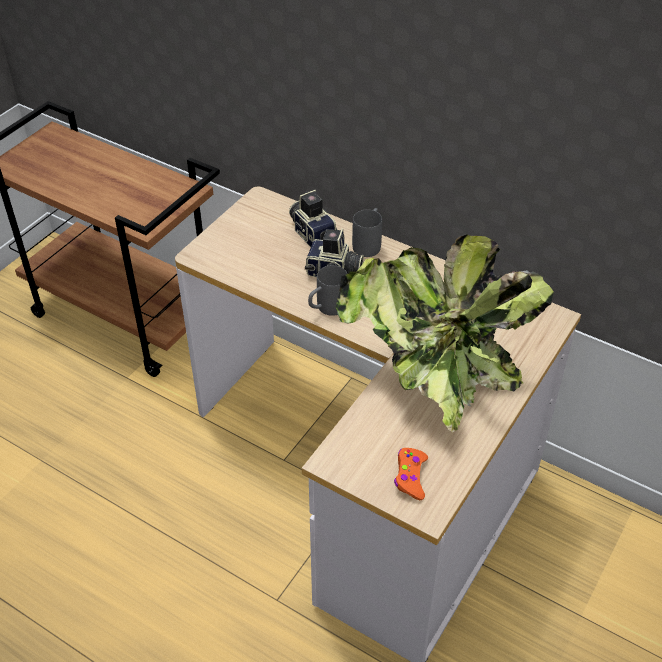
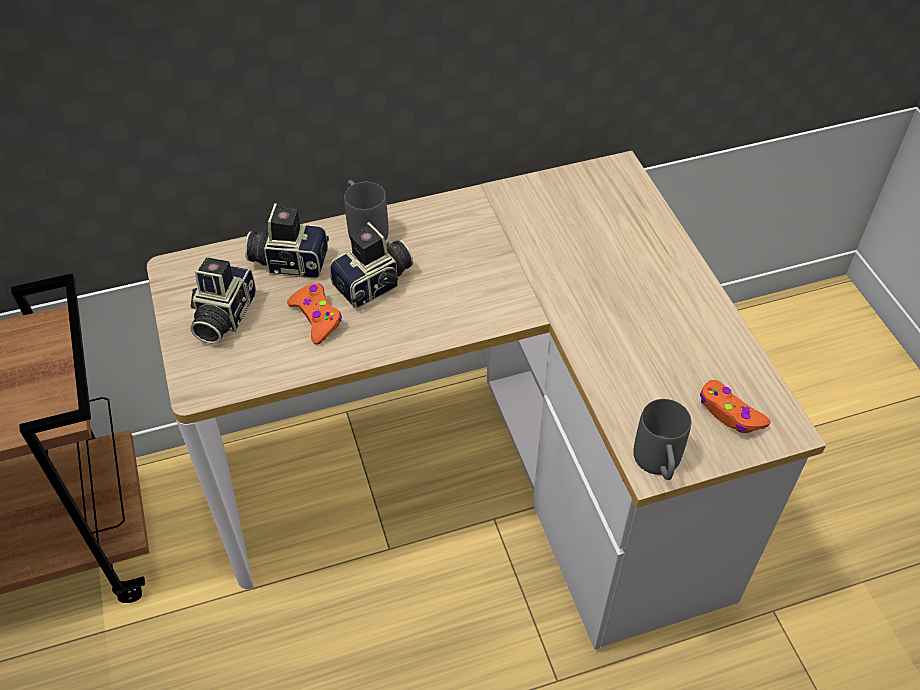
camera: 50 degrees left, 5 degrees up
grey mug [308,265,347,316] -> grey mug moved to [633,399,691,480]
potted plant [336,234,554,432] -> none
none -> camera [190,257,256,344]
none -> orange game controller [287,283,342,345]

